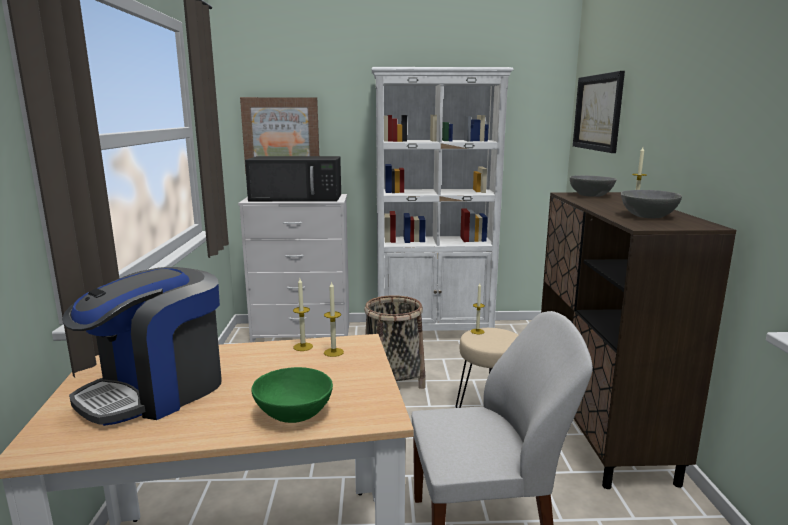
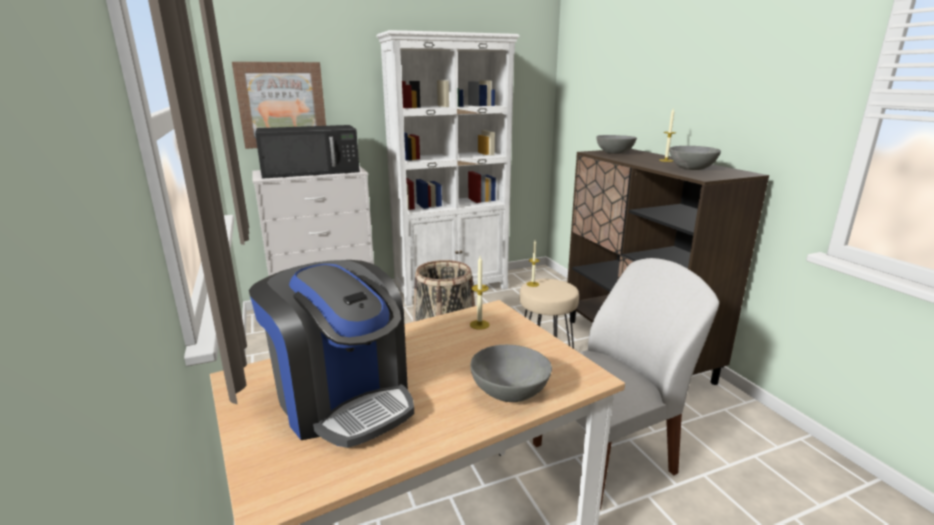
camera: 20 degrees left, 5 degrees up
coffee machine [62,267,222,426] -> coffee machine turned 60 degrees counterclockwise [249,260,414,448]
green bowl [252,367,333,423] -> grey bowl [470,345,552,402]
candle [293,278,313,351] -> none
picture [573,71,625,153] -> none

